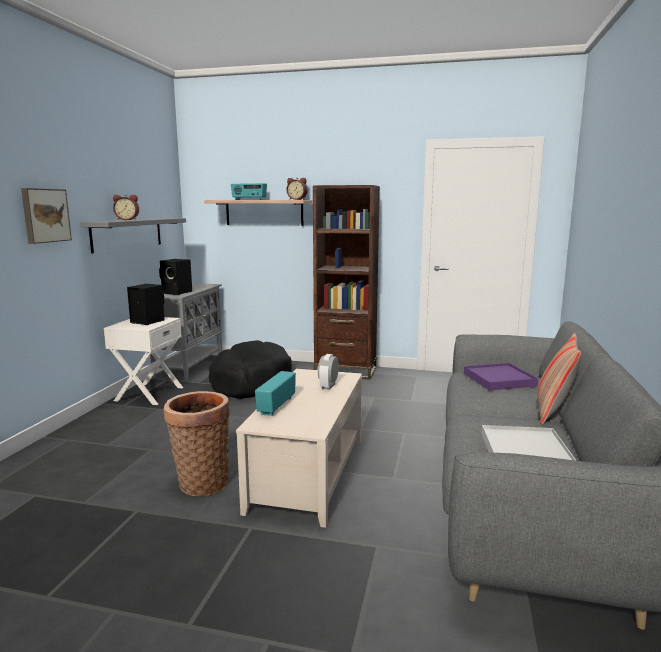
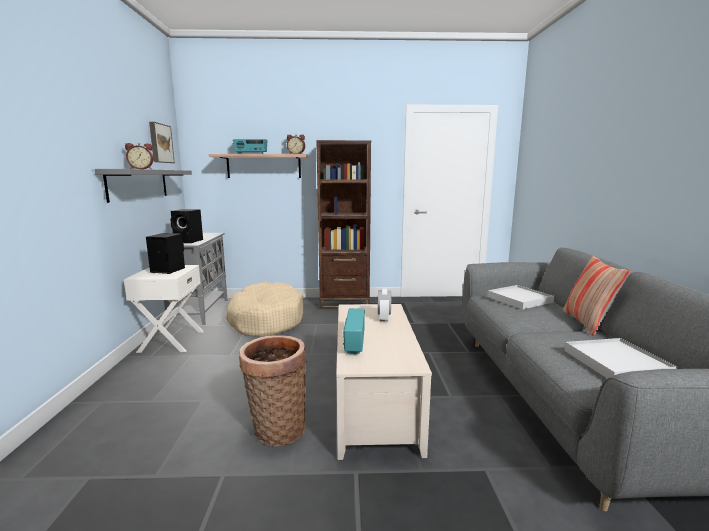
camera: 15 degrees left, 0 degrees up
picture [21,188,72,244] -> picture moved to [149,122,175,163]
black dog bed [209,340,292,399] -> beige dog bed [226,282,303,337]
purple tray [464,363,538,390] -> white tray [487,285,554,309]

